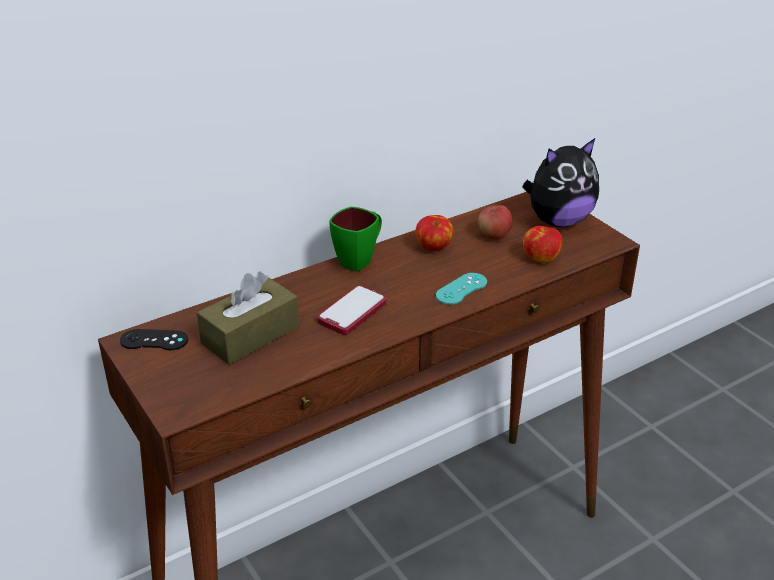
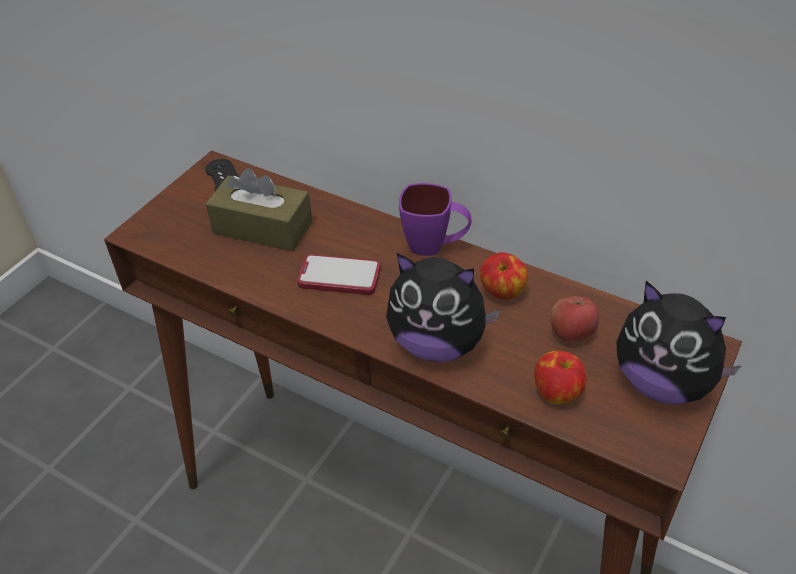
camera: 65 degrees right, 10 degrees up
green mug [329,207,382,271] -> purple mug [399,183,472,256]
turquoise game controller [436,273,487,305] -> plush toy [386,253,501,362]

